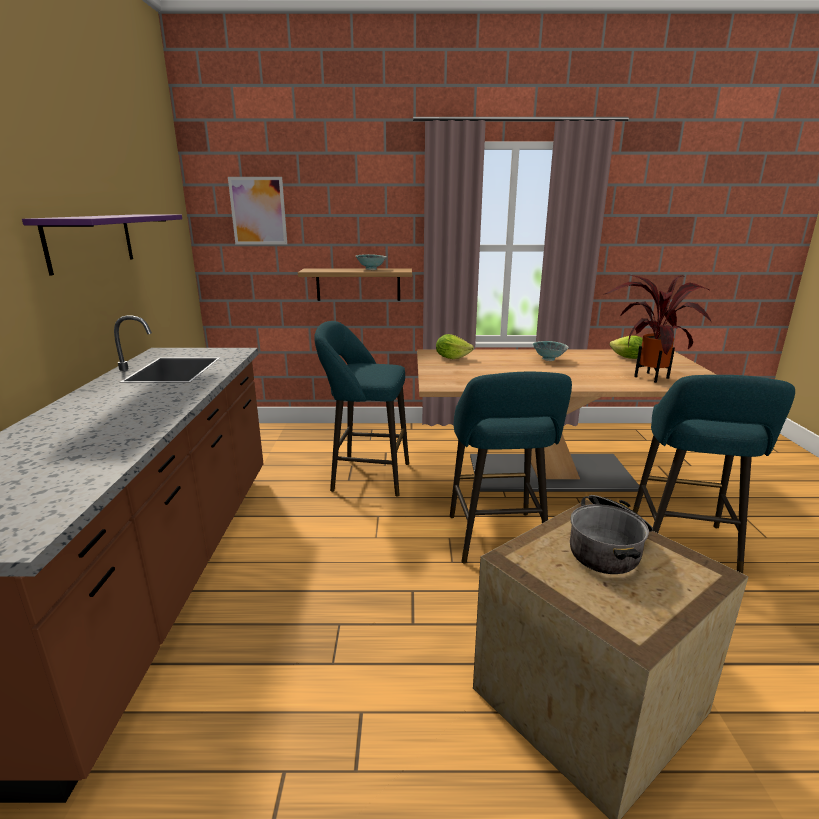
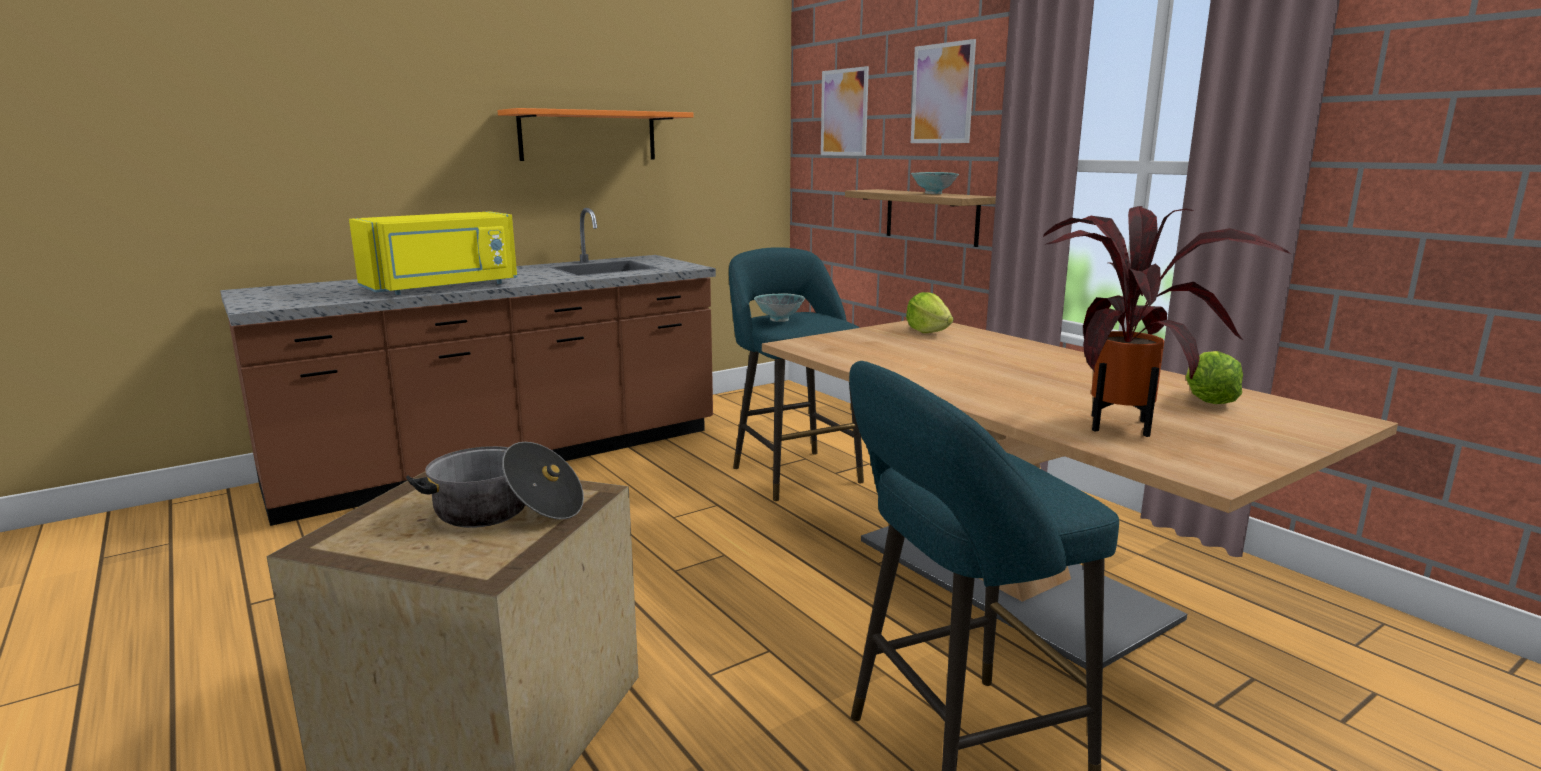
camera: 55 degrees right, 5 degrees down
purple shelf [22,215,182,276] -> orange shelf [498,108,694,161]
turquoise stool [450,372,572,563] -> none
bowl [532,341,568,361] -> bowl moved to [754,294,805,322]
none -> yellow microwave [349,211,517,295]
none -> picture [911,39,976,143]

